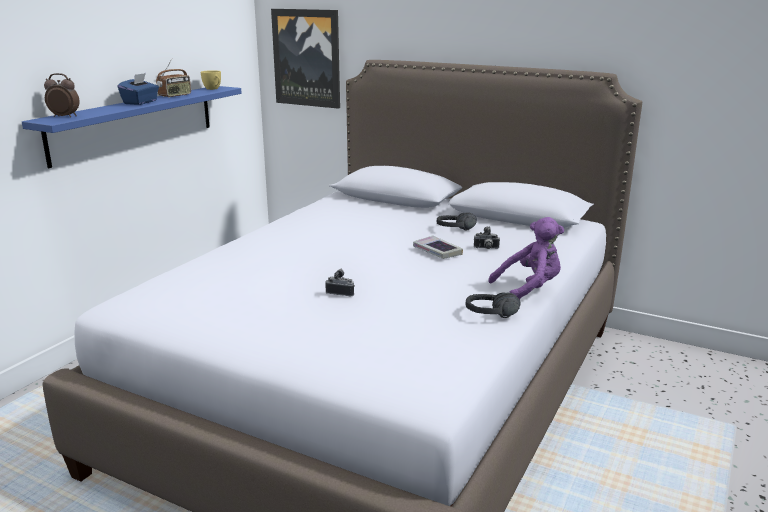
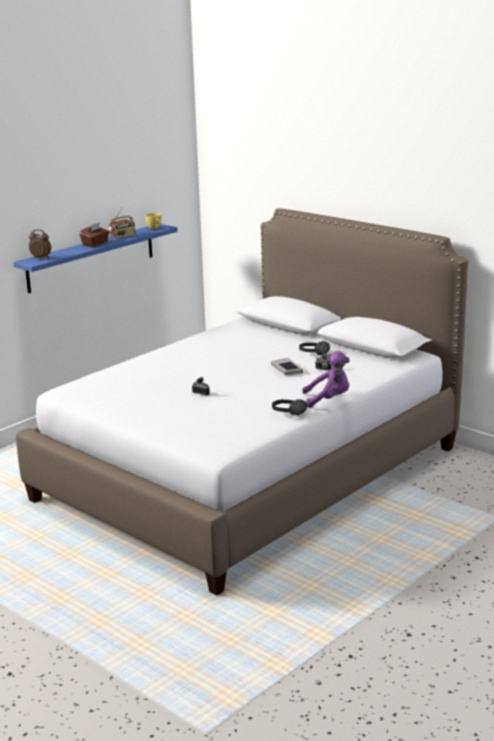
camera: 15 degrees right, 0 degrees up
blue tissue box [118,73,159,105] -> brown tissue box [79,223,109,247]
picture [271,9,340,109] -> none

